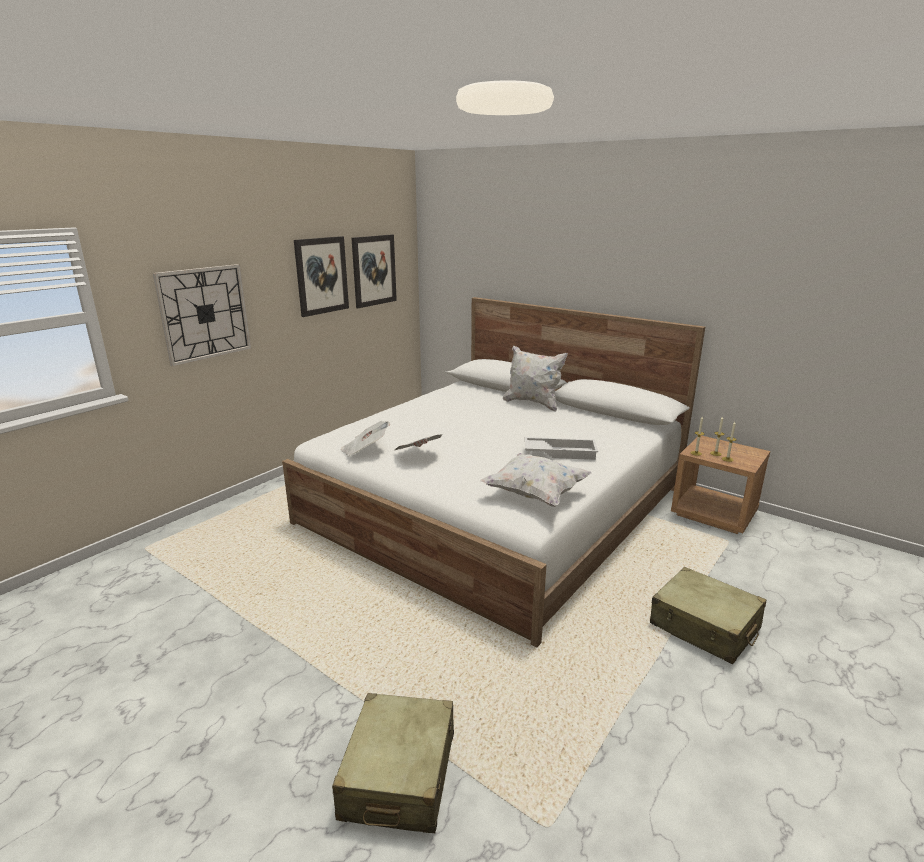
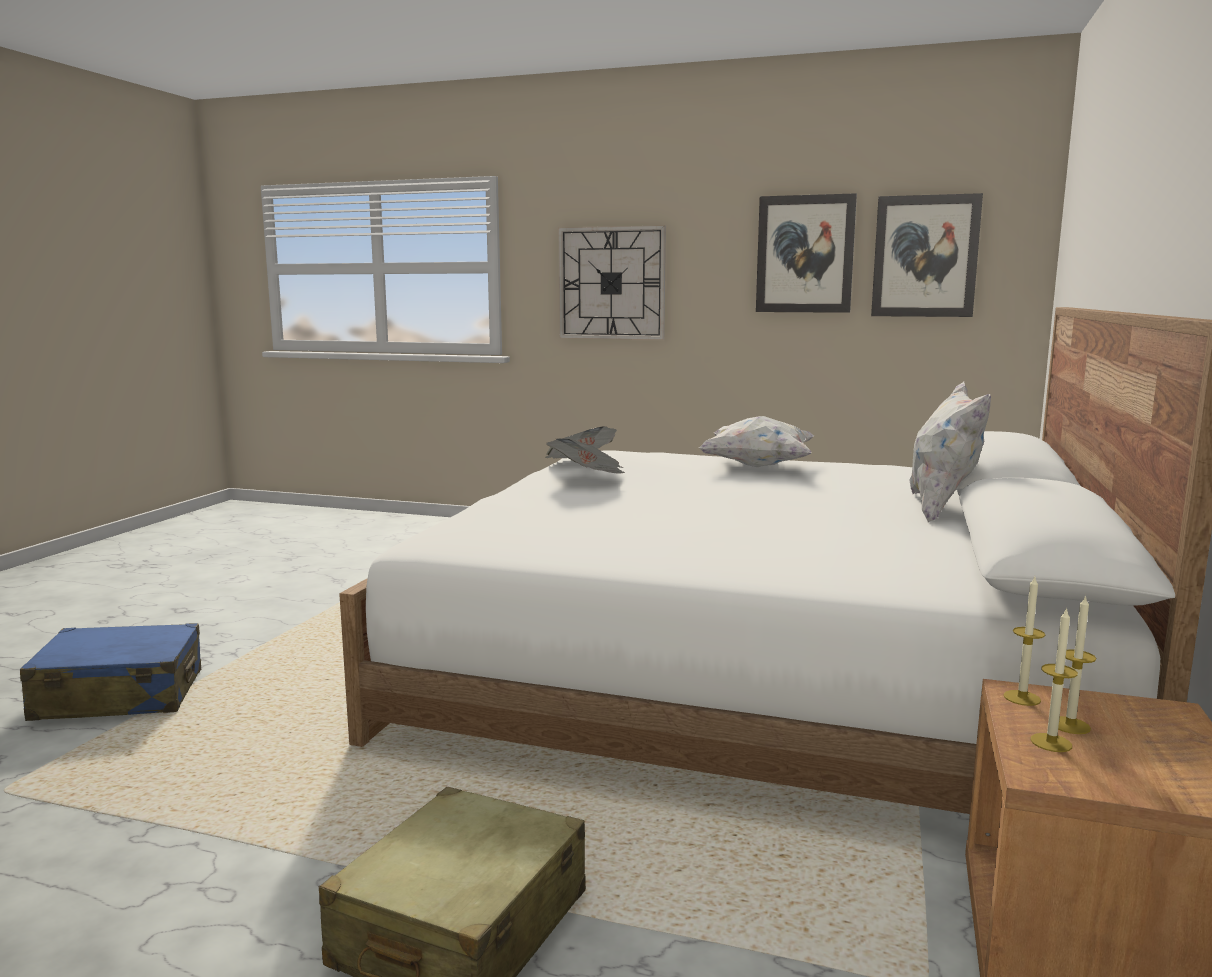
camera: 70 degrees right, 10 degrees down
beige suitcase [332,693,454,833] -> blue suitcase [20,623,201,721]
white pillow [480,453,592,507] -> white pillow moved to [699,416,815,467]
white tray [525,437,598,460] -> none

